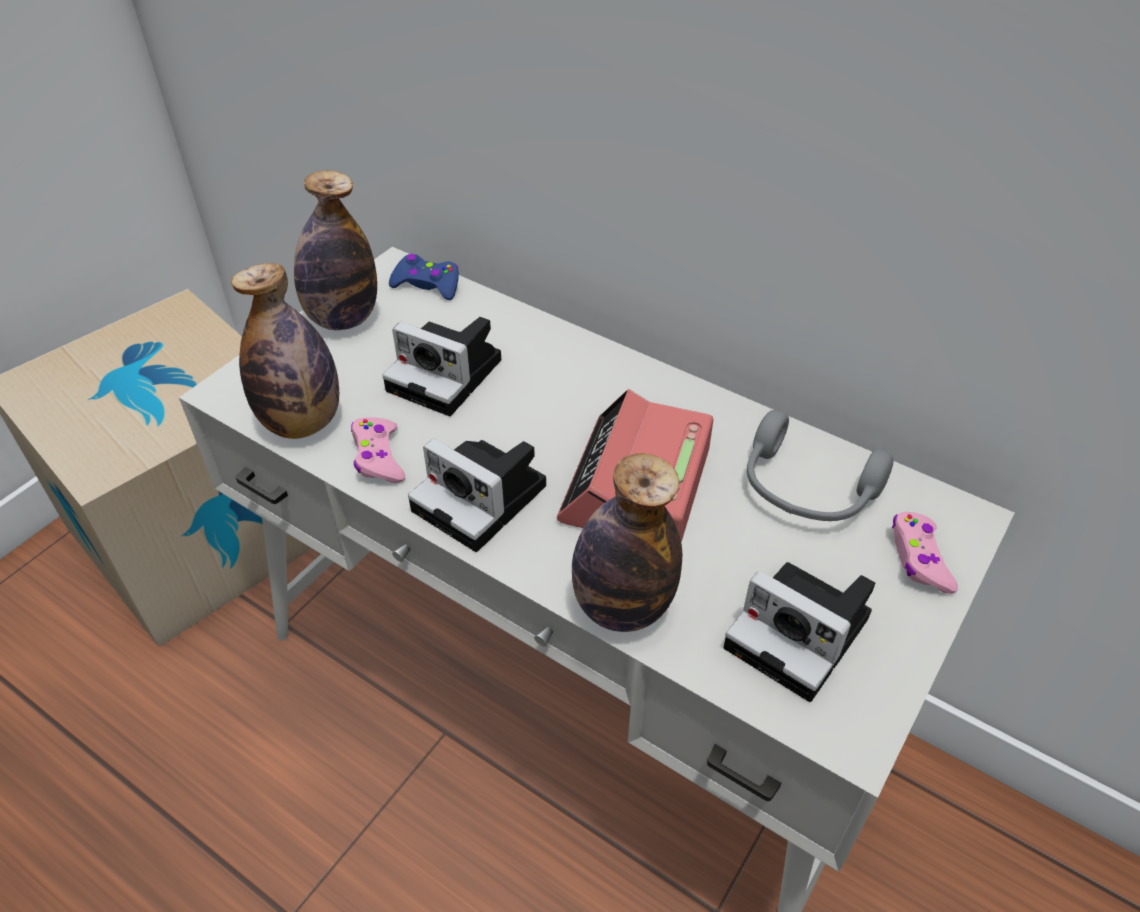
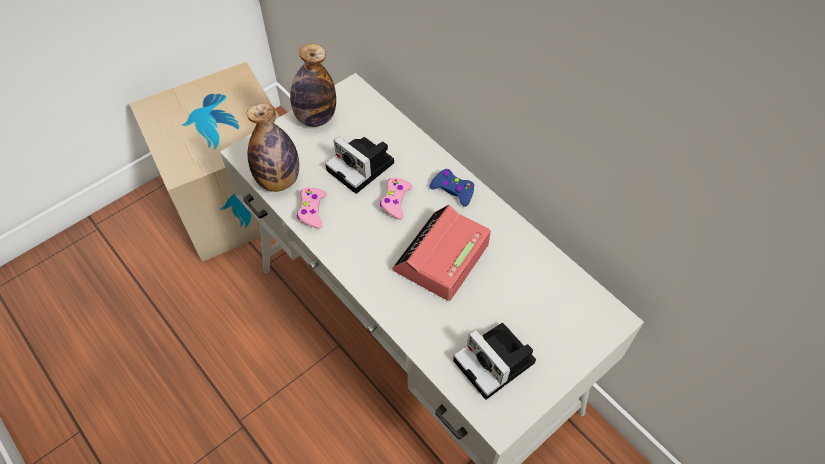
camera: 15 degrees right, 10 degrees up
blue game controller [389,254,459,300] -> blue game controller moved to [429,169,475,207]
camera [408,438,546,552] -> none
bottle [572,453,682,632] -> none
grey headphones [747,410,894,521] -> none
pink game controller [892,512,958,594] -> pink game controller moved to [380,178,412,220]

